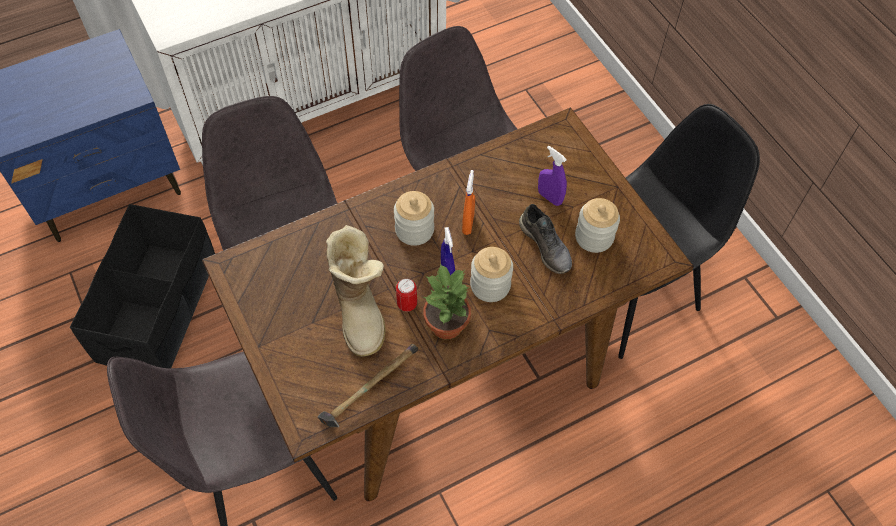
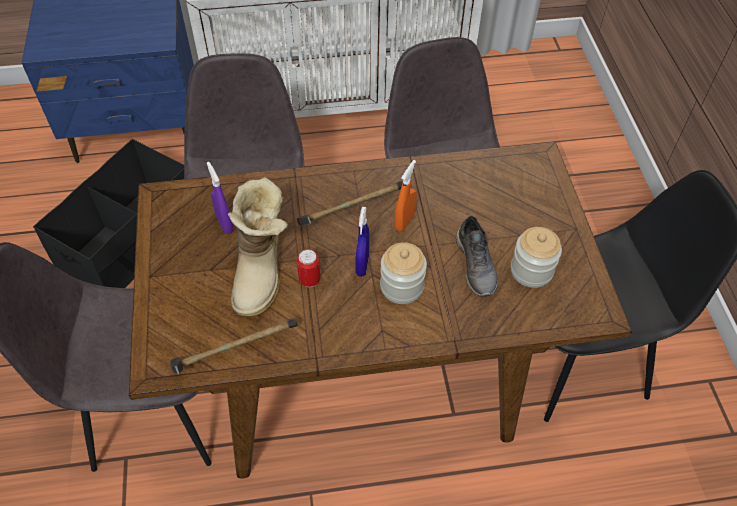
camera: 20 degrees right, 5 degrees down
jar [394,191,434,246] -> hammer [297,181,403,226]
potted plant [423,264,471,339] -> none
purple spray bottle [538,146,567,206] -> purple spray bottle moved to [207,162,234,234]

